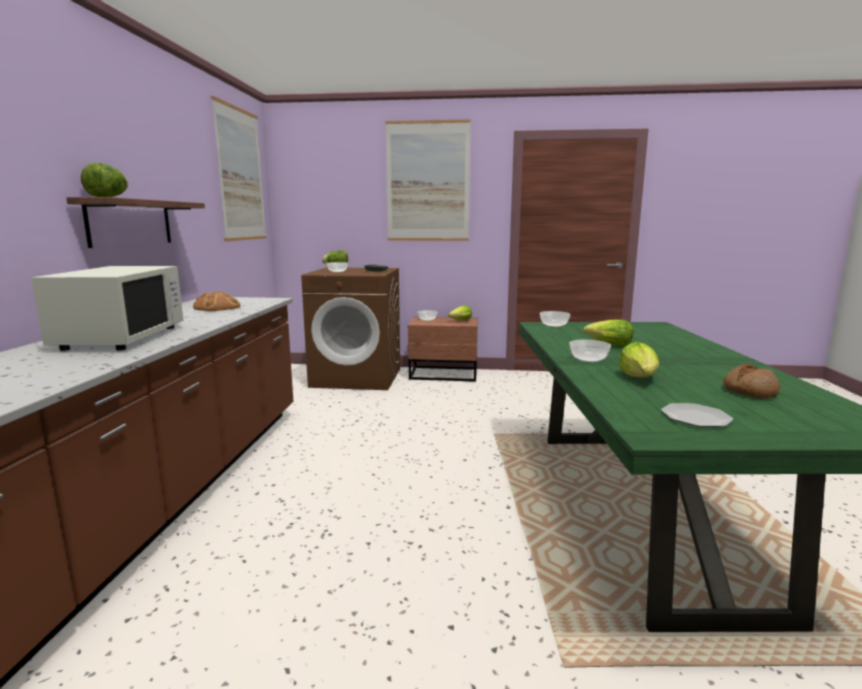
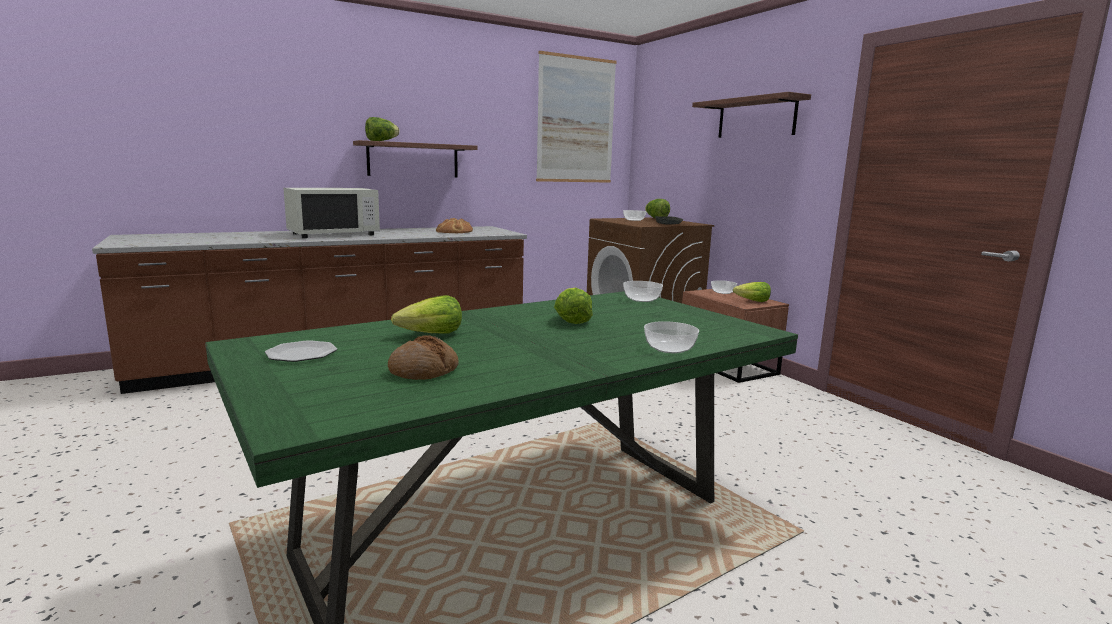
camera: 55 degrees right, 0 degrees up
picture [385,119,471,241] -> shelf [692,92,811,138]
bowl [569,340,611,362] -> bowl moved to [644,321,699,353]

